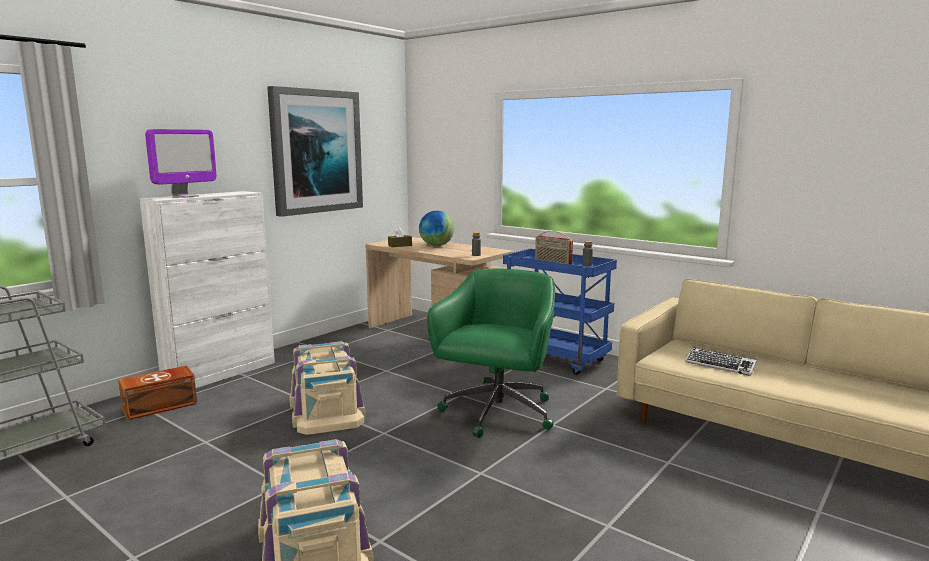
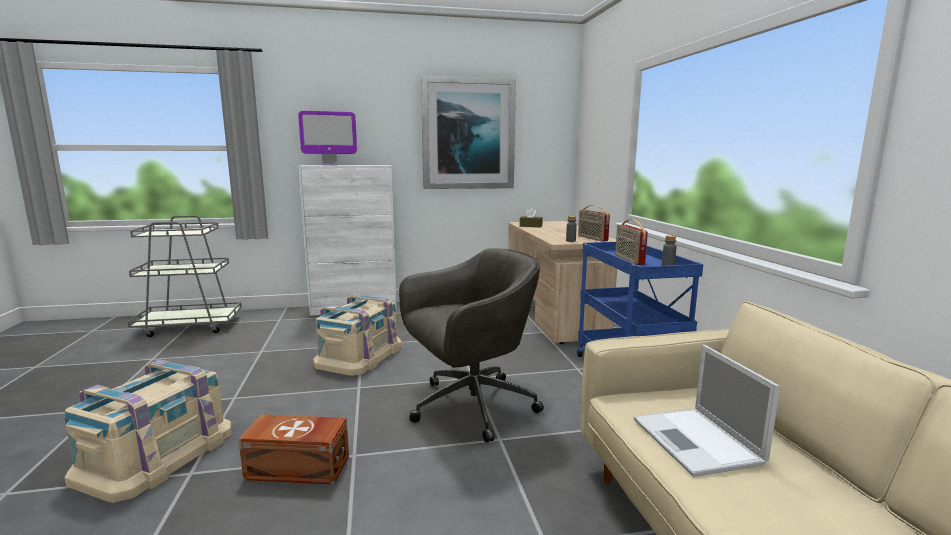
camera: 40 degrees right, 0 degrees up
brown storage box [118,366,197,420] -> brown storage box moved to [239,414,349,484]
globe [419,211,454,246] -> none
green office chair [427,269,555,438] -> grey office chair [399,248,544,443]
keyboard [685,347,757,376] -> laptop [633,345,780,477]
none -> radio [578,205,610,242]

